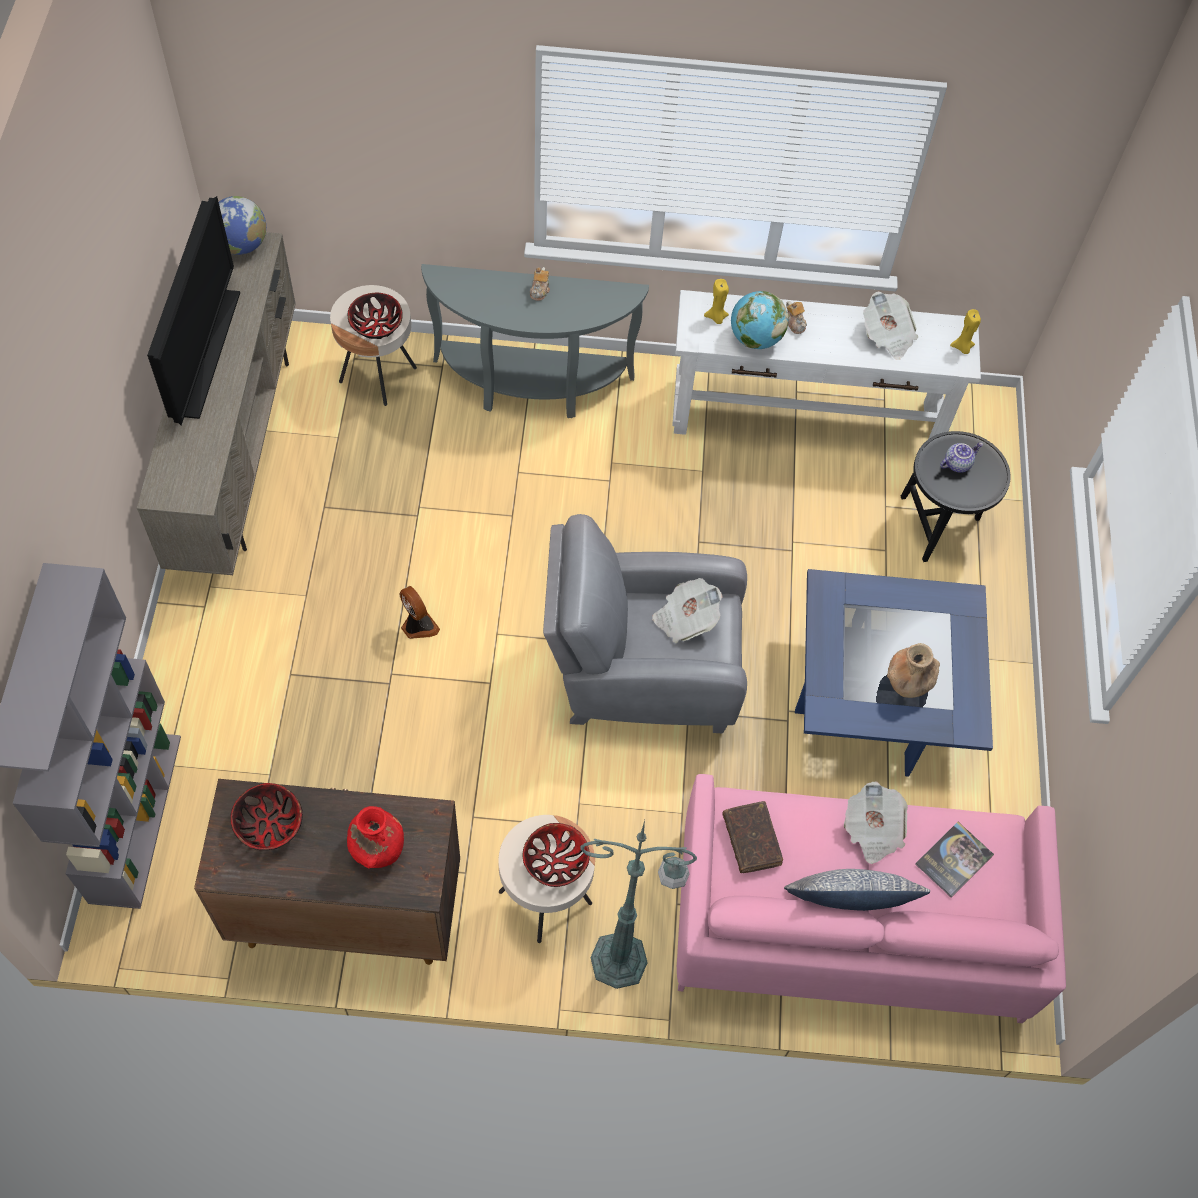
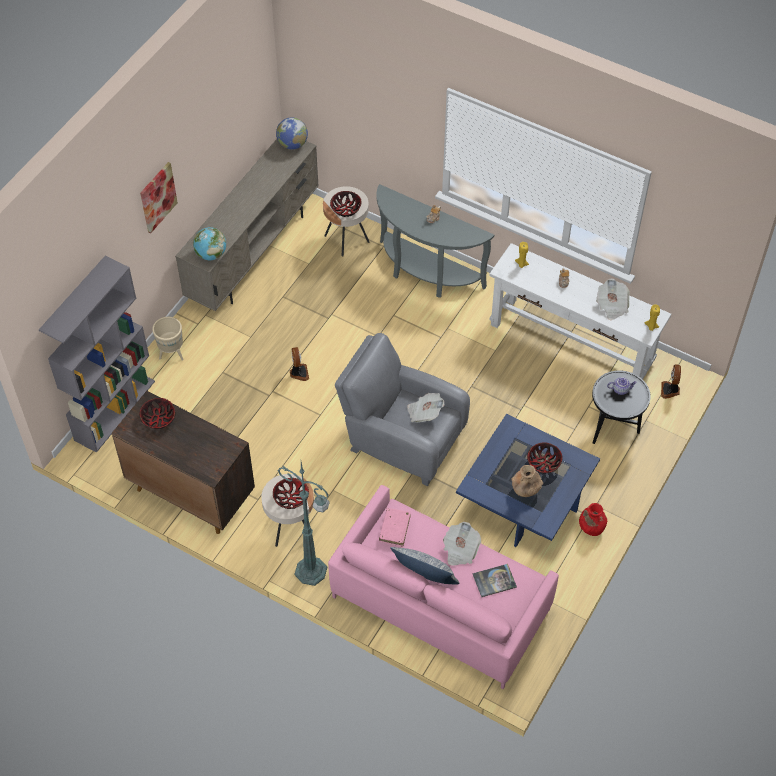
camera: 30 degrees right, 5 degrees down
television [147,196,240,425] -> none
red vase [347,806,404,868] -> red vase moved to [579,503,607,536]
brown book [723,801,783,873] -> pink book [379,508,411,546]
globe [731,291,788,349] -> globe moved to [193,227,226,260]
none -> picture [140,162,178,233]
none -> beige planter [152,317,184,361]
none -> bowl [527,442,563,473]
none -> fan [661,364,681,399]

